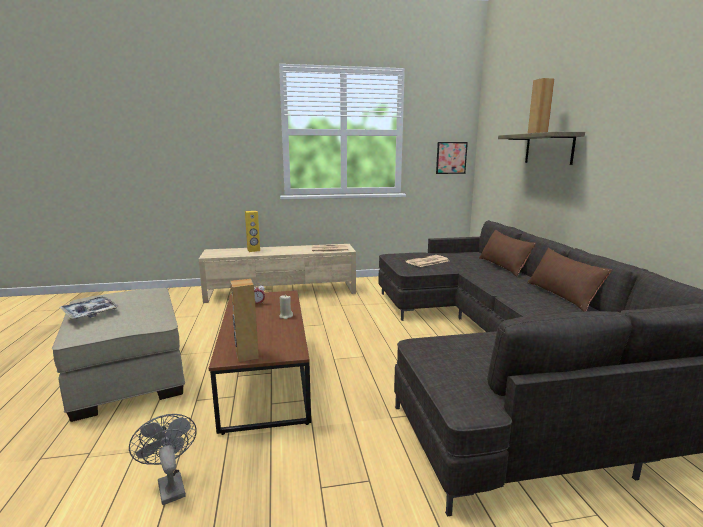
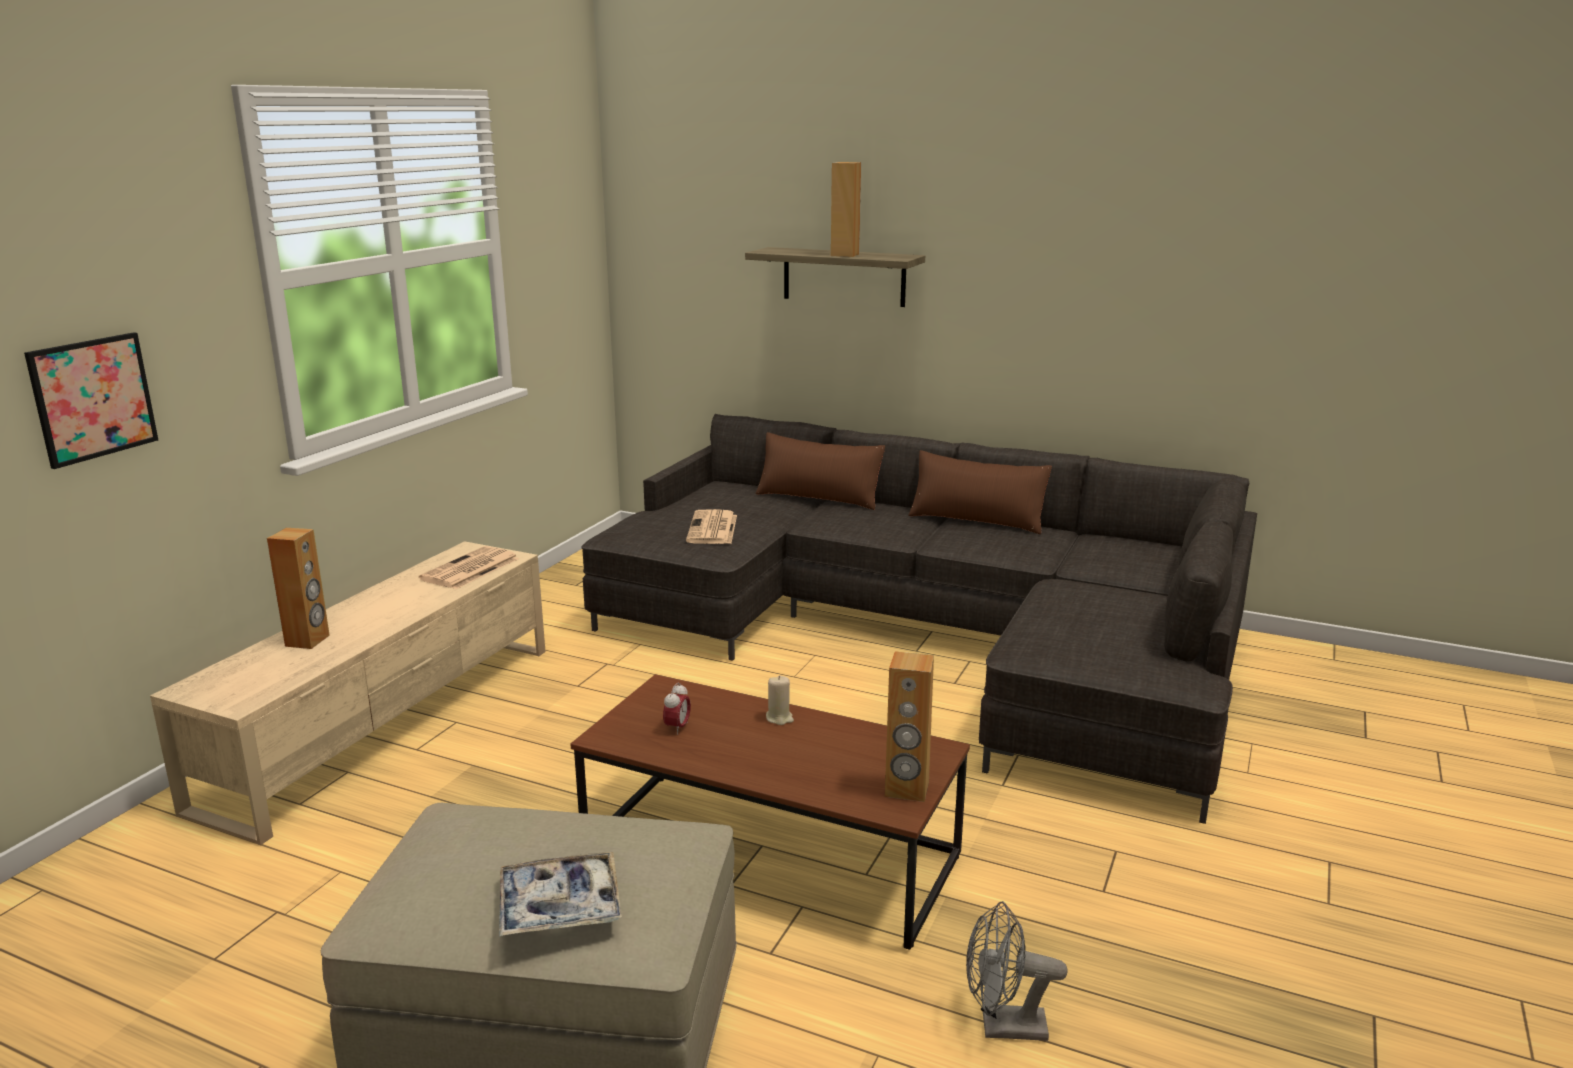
camera: 55 degrees left, 5 degrees up
yellow speaker [245,211,260,252] -> brown speaker [267,528,330,649]
picture [436,142,468,174] -> picture moved to [24,332,158,469]

